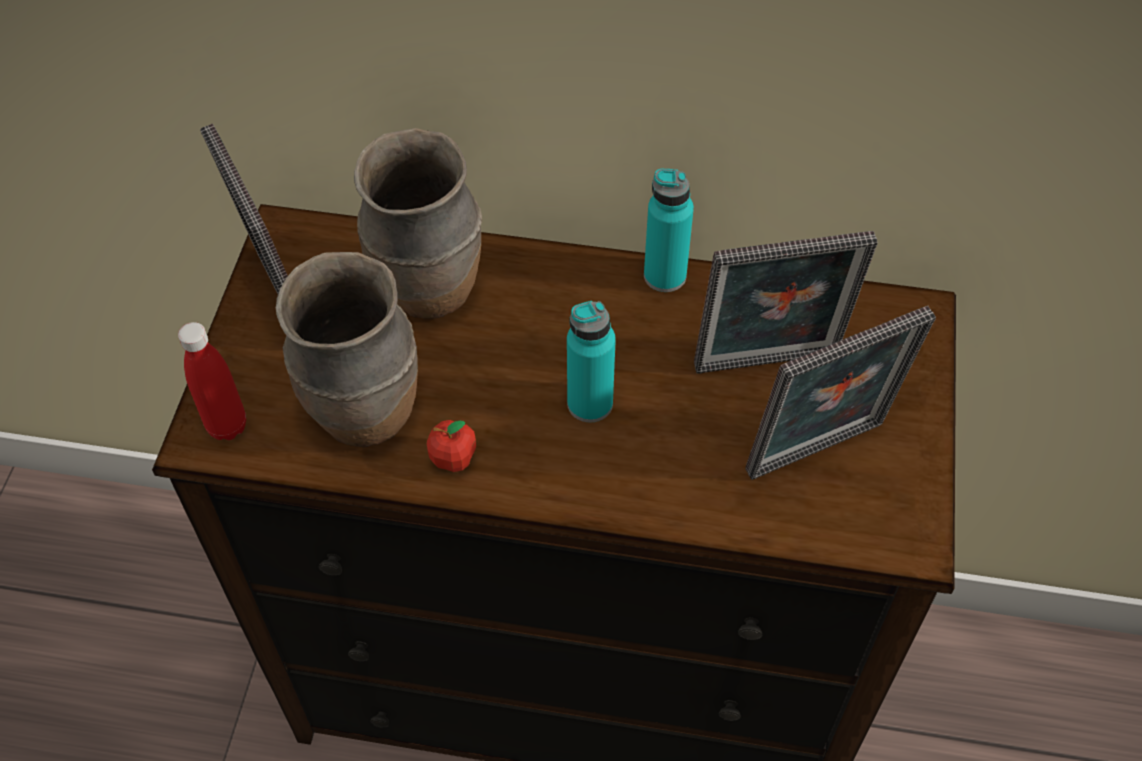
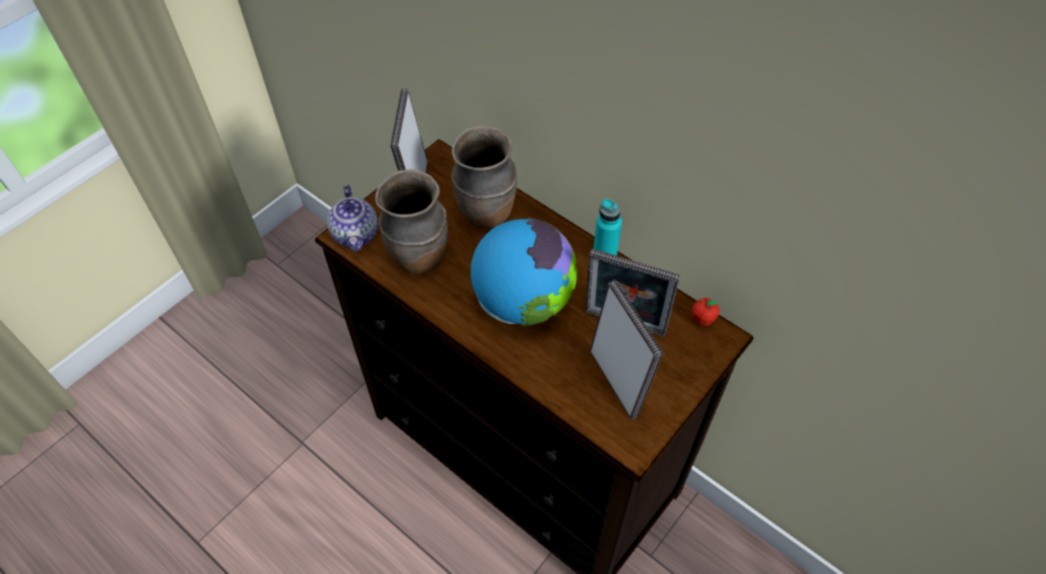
camera: 30 degrees right, 0 degrees up
red bottle [178,322,246,440] -> teapot [327,184,378,252]
apple [426,420,476,472] -> apple moved to [692,298,720,326]
turquoise bottle [567,301,616,423] -> globe [471,218,577,326]
picture frame [745,306,936,480] -> picture frame turned 120 degrees counterclockwise [590,280,664,420]

